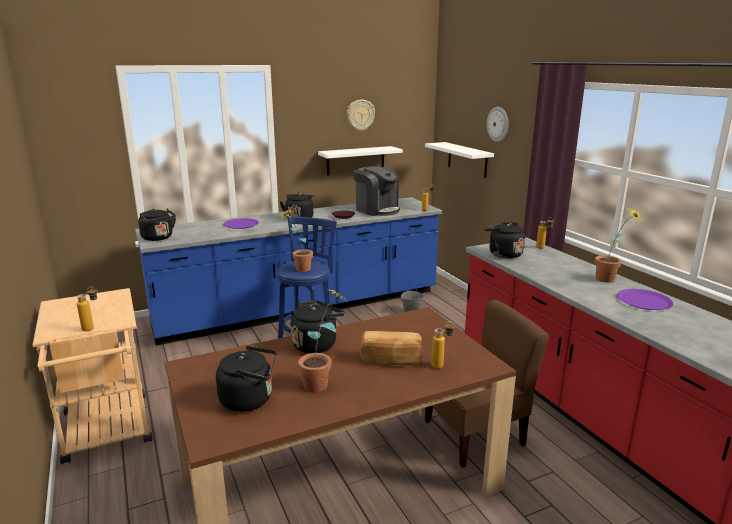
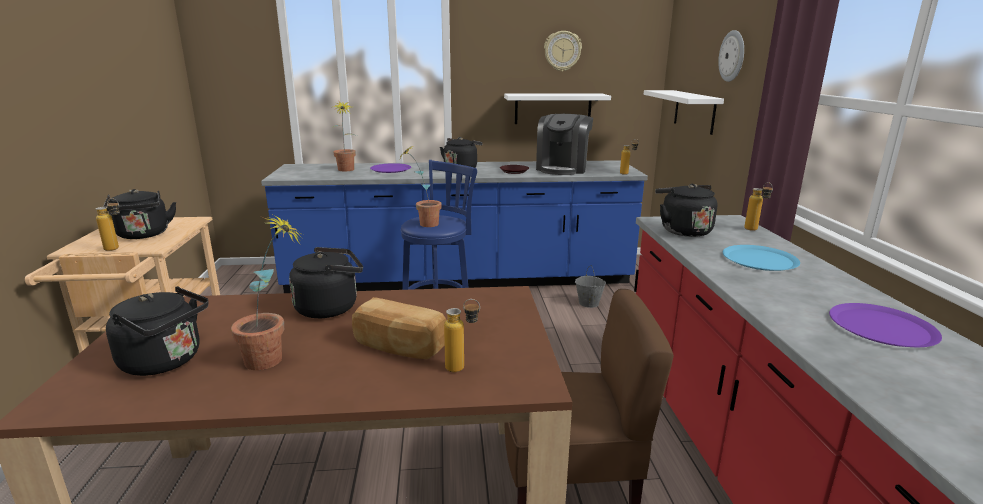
camera: 20 degrees right, 0 degrees up
black kettle [138,208,176,241] -> black kettle moved to [103,189,176,239]
coffee machine [353,166,400,216] -> coffee machine turned 45 degrees clockwise [536,114,593,175]
potted plant [595,208,643,283] -> potted plant moved to [332,101,357,171]
none -> blue plate [723,245,800,271]

